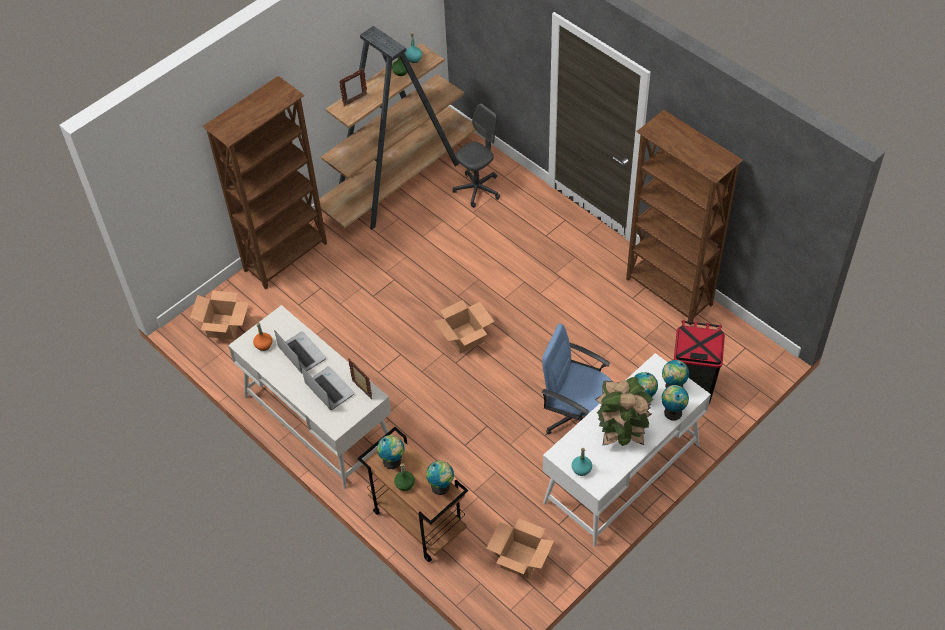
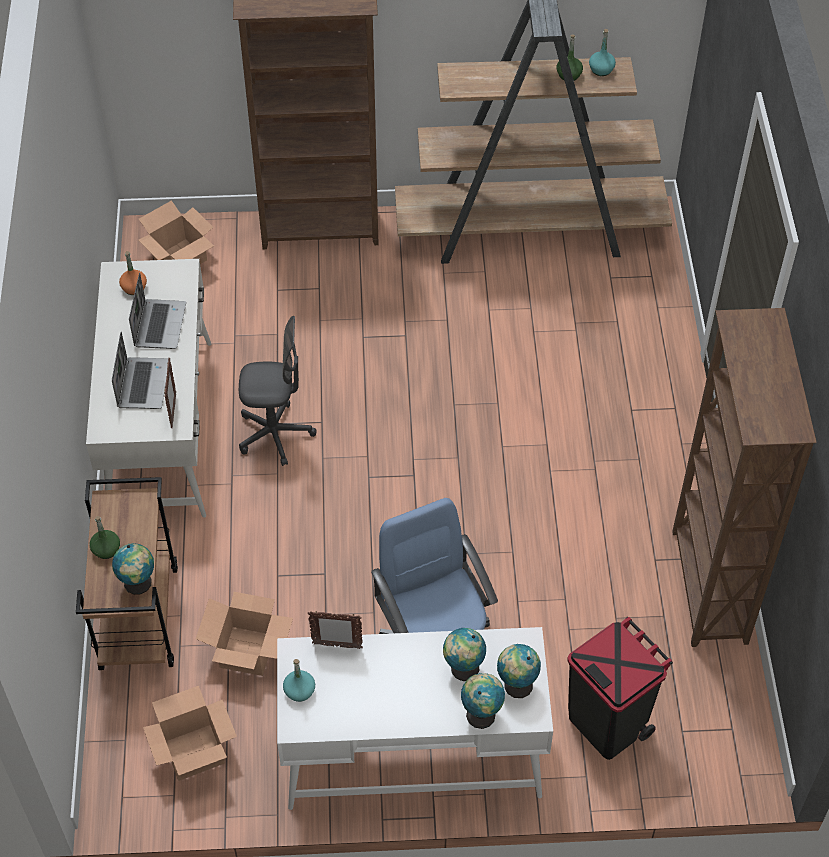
camera: 40 degrees right, 0 degrees up
picture frame [339,68,368,106] -> picture frame moved to [308,611,363,649]
globe [377,435,405,469] -> none
cardboard box [434,300,495,354] -> cardboard box moved to [196,592,293,676]
grey office chair [453,103,500,208] -> grey office chair moved to [239,316,316,466]
potted plant [595,377,654,446] -> none

